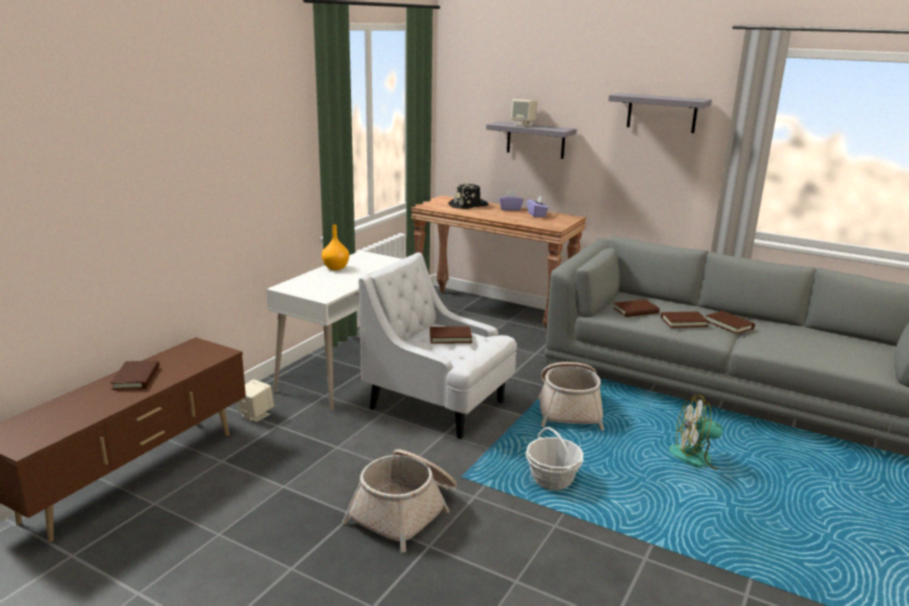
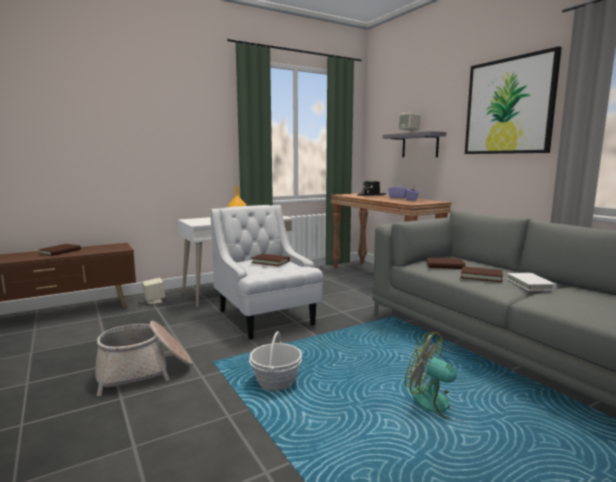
camera: 30 degrees right, 10 degrees down
basket [538,362,604,430] -> none
grey shelf [608,93,712,133] -> picture [465,46,562,154]
brown book [706,311,755,334] -> white book [507,273,557,291]

